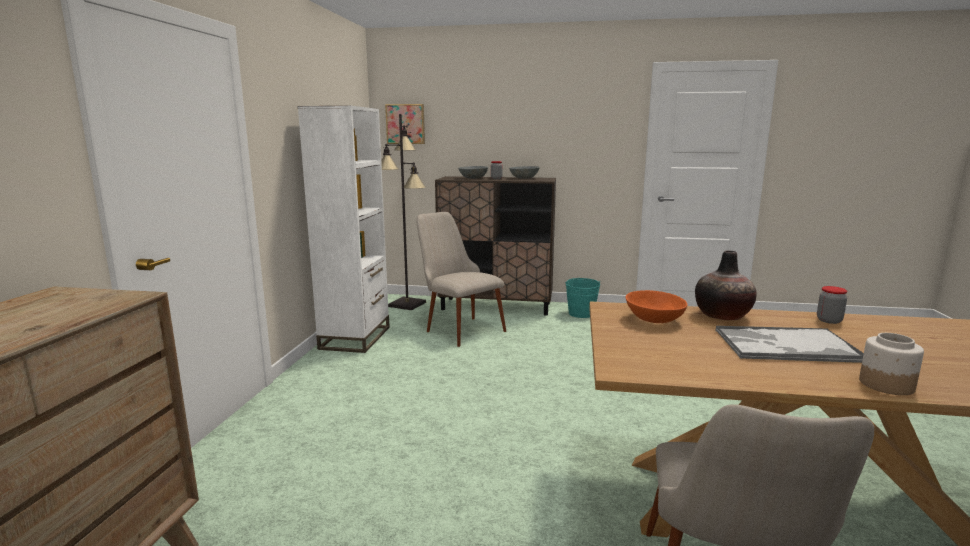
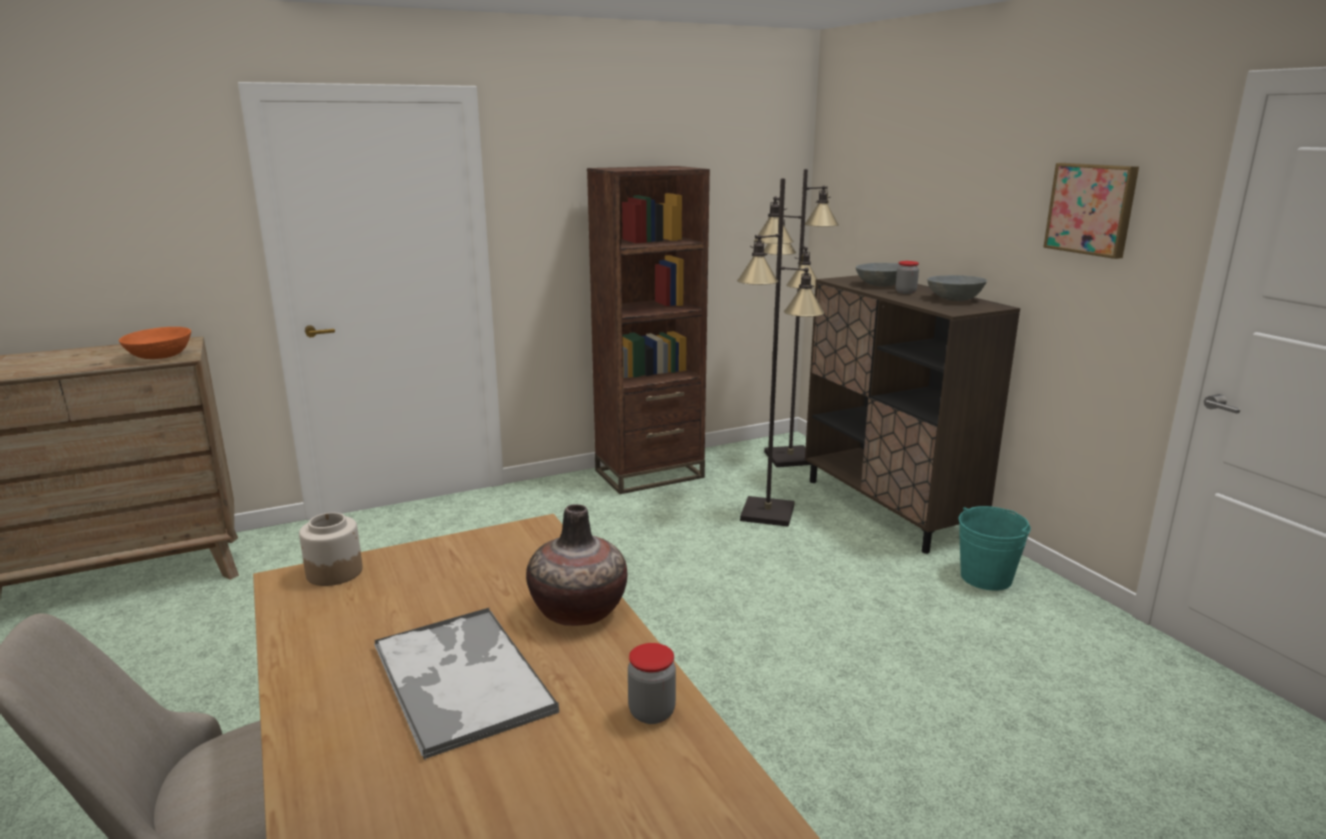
camera: 55 degrees right, 5 degrees up
white bookcase [298,106,390,353] -> brown bookcase [587,166,710,494]
picture [385,104,425,144] -> picture moved to [1043,163,1139,259]
beige chair [417,212,506,347] -> black floor lamp [737,178,825,527]
orange bowl [625,290,687,323] -> orange bowl moved to [119,327,191,359]
jar [859,333,924,395] -> jar moved to [299,513,363,586]

